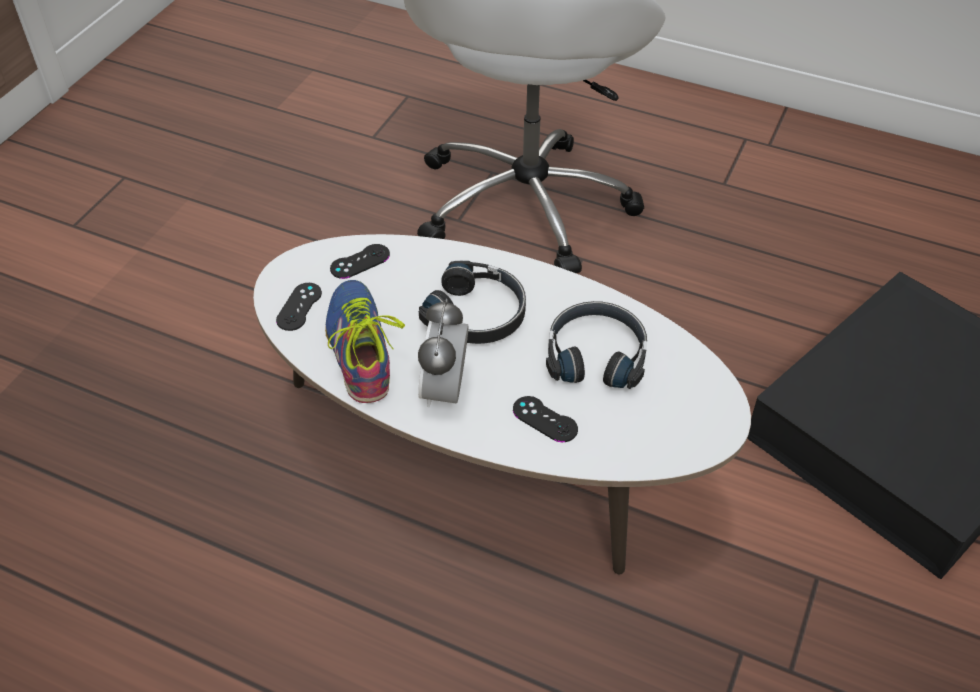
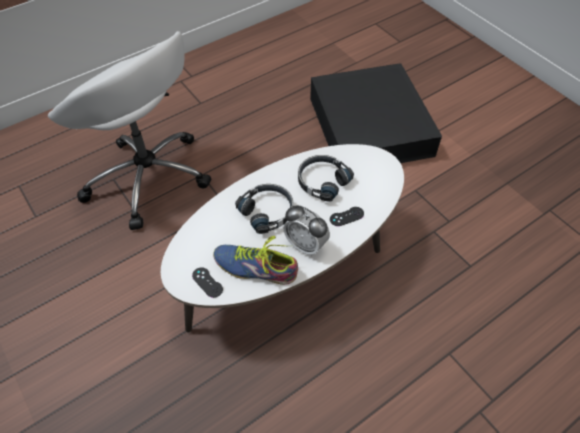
camera: 60 degrees left, 5 degrees up
black game controller [330,244,390,279] -> none

